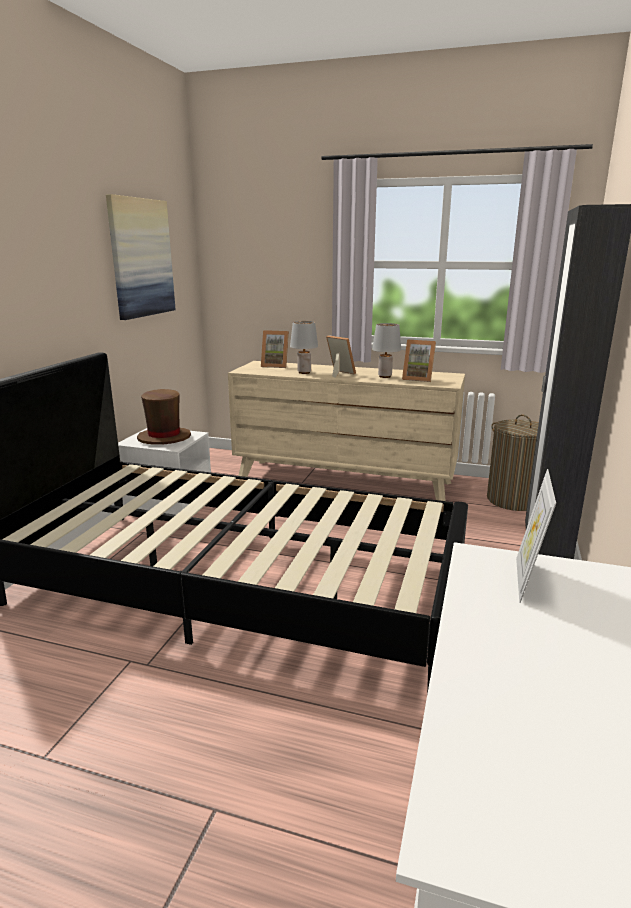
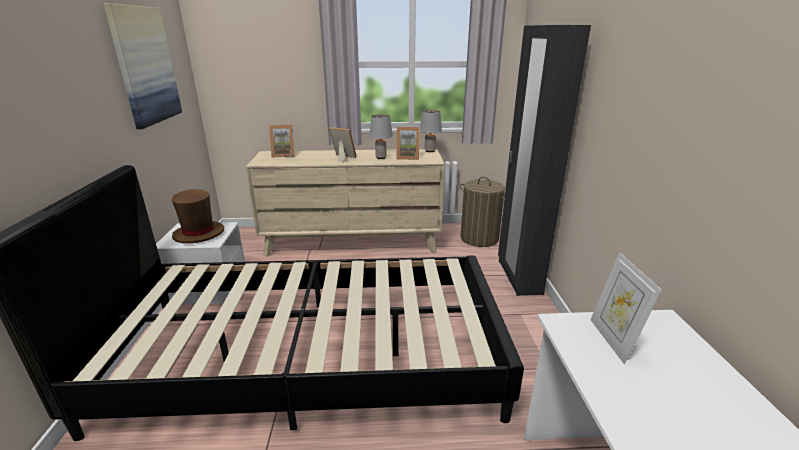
camera: 20 degrees left, 5 degrees up
grey table lamp [290,321,318,374] -> grey table lamp moved to [420,110,442,152]

